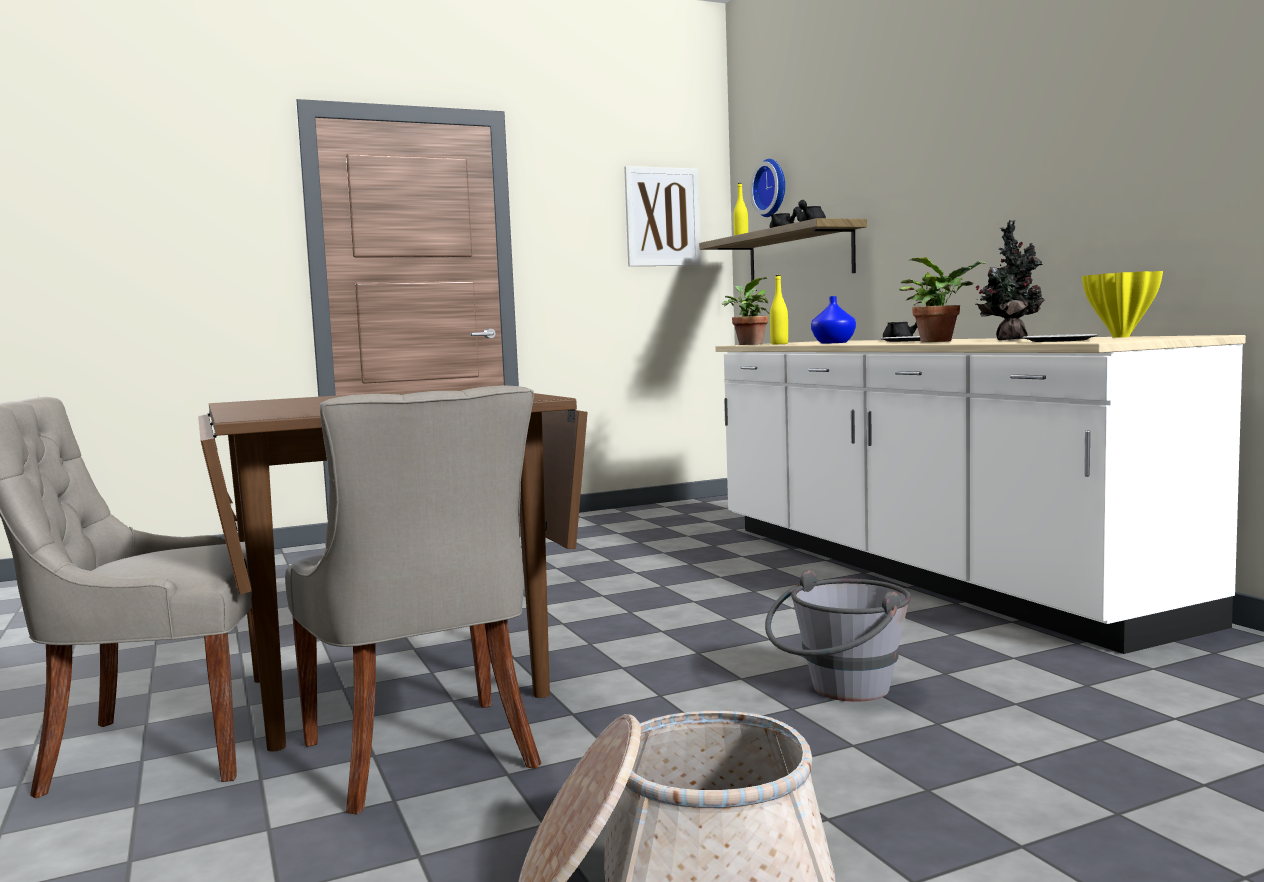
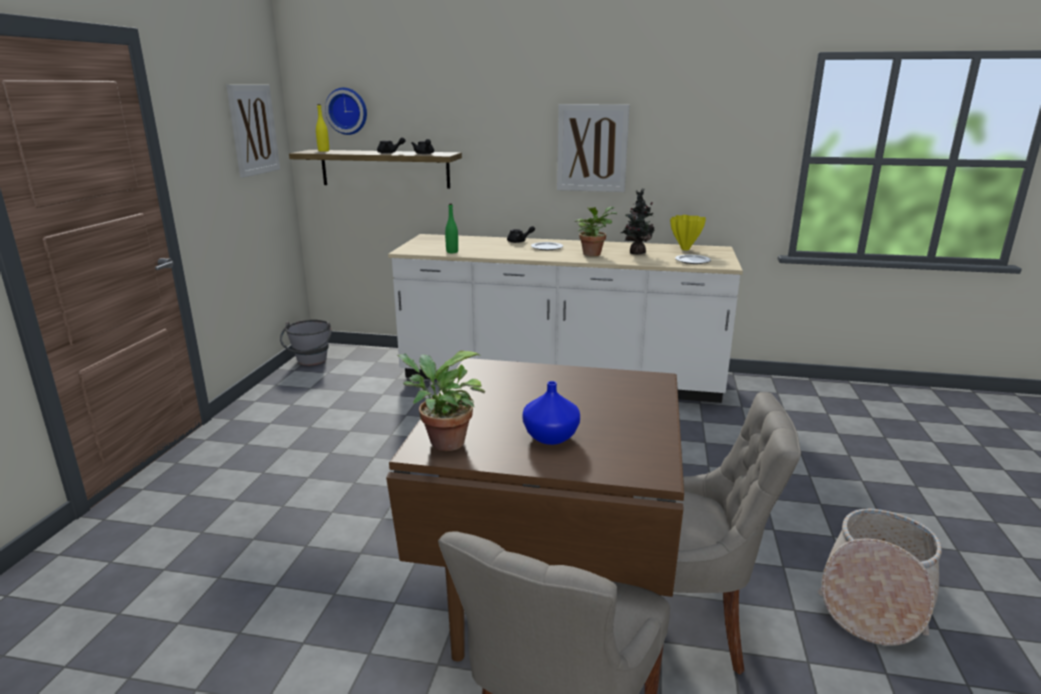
camera: 55 degrees left, 15 degrees up
potted plant [722,277,770,345] -> potted plant moved to [397,351,485,451]
grey bucket [765,570,911,702] -> grey bucket moved to [280,320,332,366]
yellow bottle [770,275,788,345] -> green bottle [445,204,458,253]
blue vase [811,296,856,344] -> blue vase moved to [523,381,580,445]
none -> picture [557,104,629,192]

